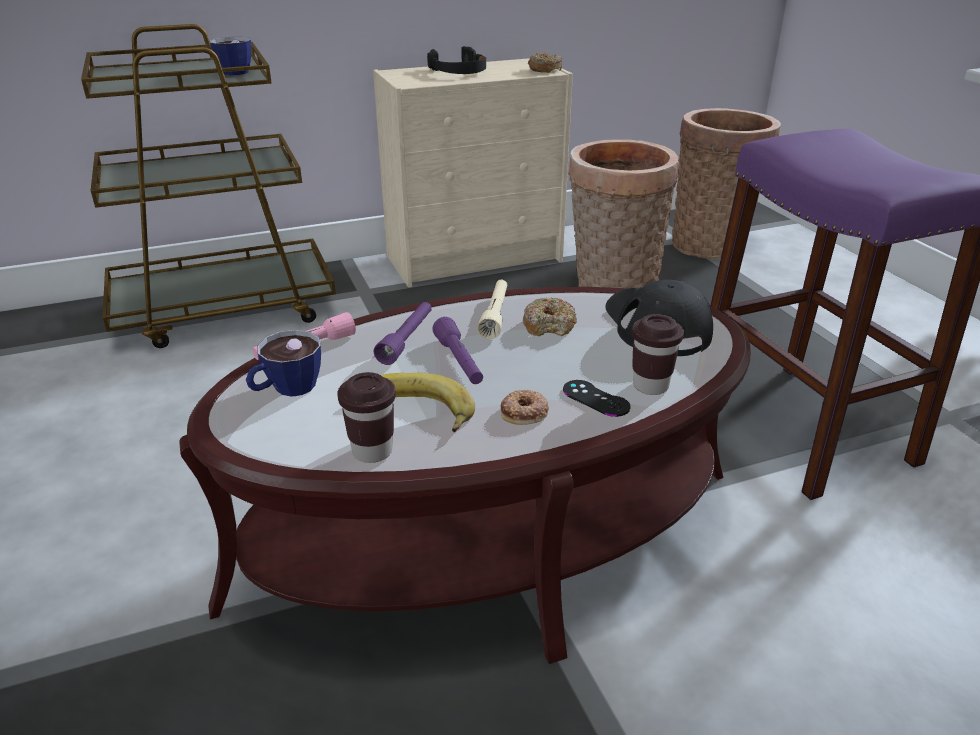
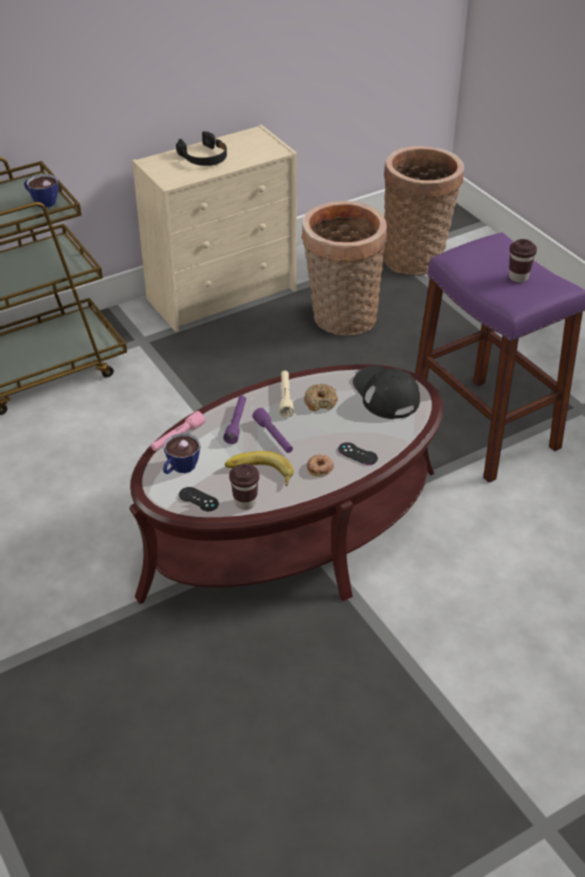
camera: 10 degrees left, 10 degrees up
donut [528,52,562,73] -> none
brown cup [632,314,684,395] -> brown cup moved to [509,239,537,283]
none -> black game controller [179,487,219,511]

